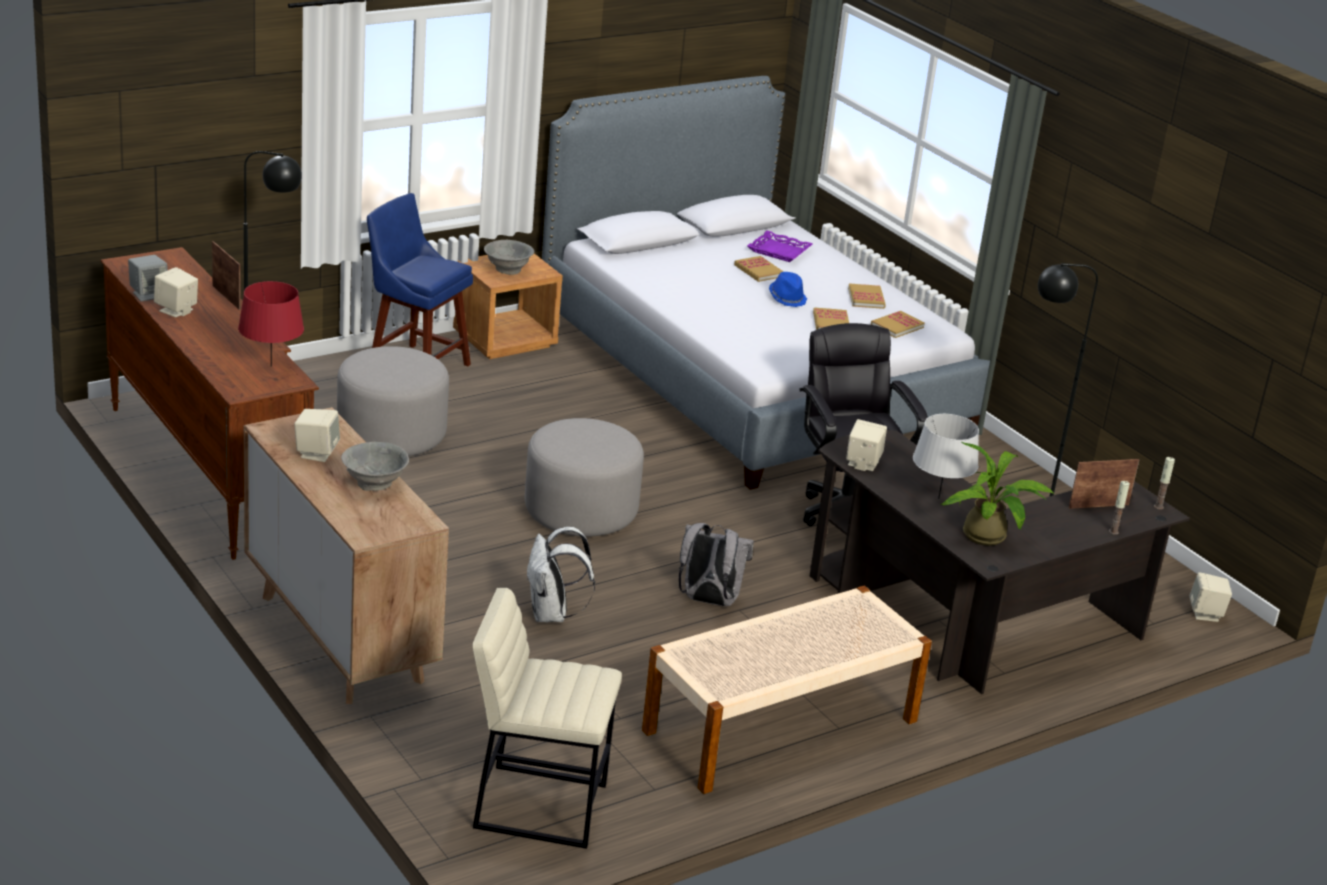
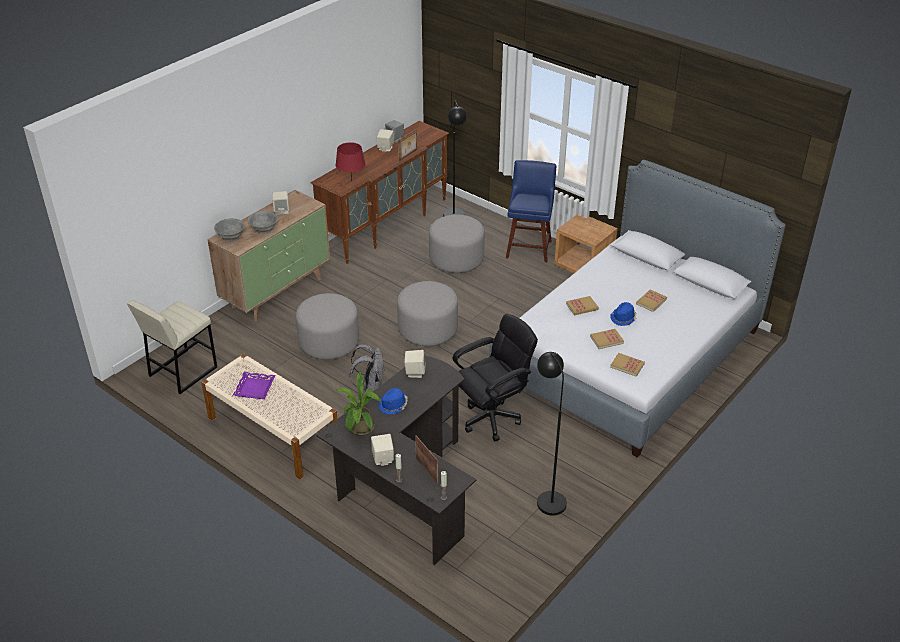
camera: 75 degrees right, 10 degrees up
beige chair [473,588,622,849] -> beige chair turned 135 degrees counterclockwise [127,300,217,394]
grey bowl [484,240,534,275] -> grey bowl moved to [214,218,245,242]
white backpack [526,527,595,622] -> grey ottoman [296,293,359,360]
purple tray [747,231,813,262] -> purple tray moved to [233,372,275,399]
book [848,283,886,309] -> book moved to [566,296,599,315]
grey table lamp [913,414,979,499] -> blue hat [379,388,408,414]
beige speaker [1189,572,1232,622] -> beige speaker moved to [371,434,394,466]

